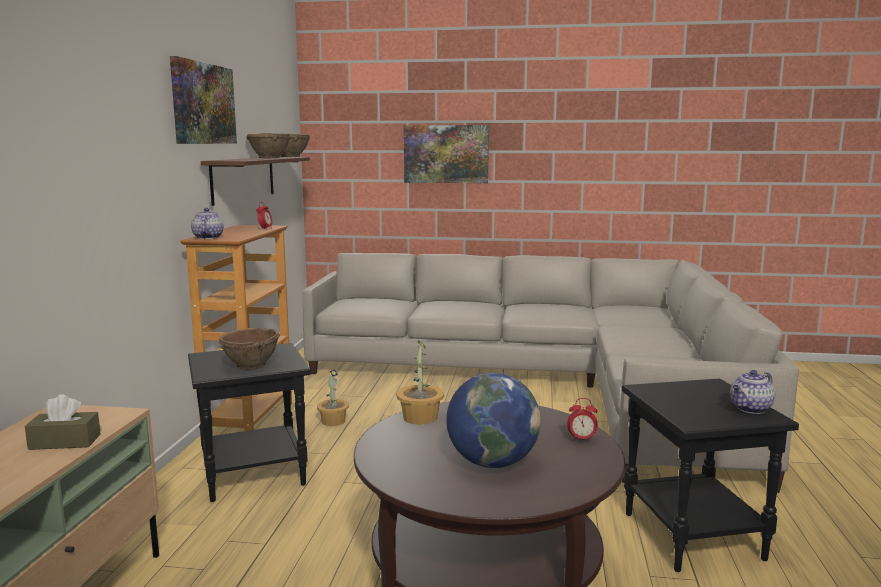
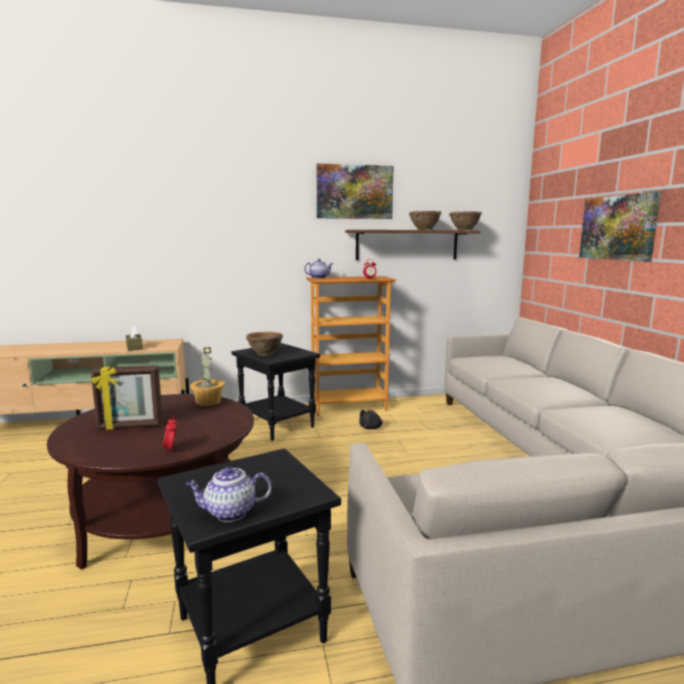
camera: 70 degrees right, 0 degrees up
potted plant [317,370,349,426] -> black plush toy [359,410,383,429]
globe [446,373,541,468] -> picture frame [91,365,163,430]
teapot [730,370,775,414] -> teapot turned 45 degrees counterclockwise [186,466,272,522]

